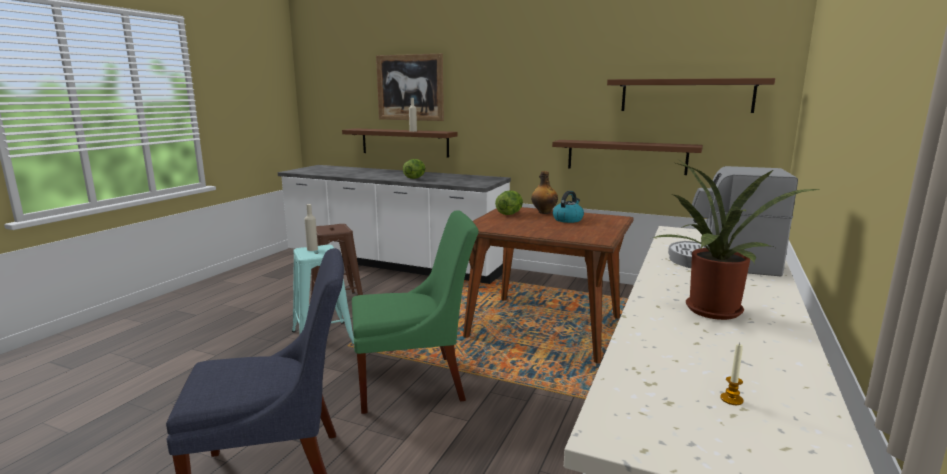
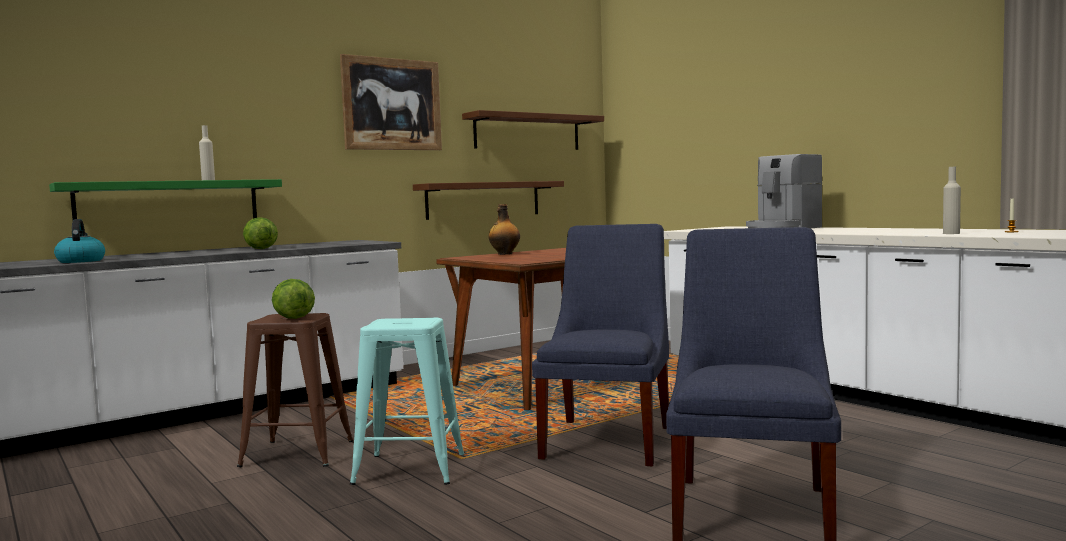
camera: 60 degrees left, 10 degrees down
beige bottle [304,204,318,251] -> beige bottle moved to [943,167,961,234]
brown shelf [342,128,458,158] -> green shelf [49,179,282,220]
green chair [352,210,479,414] -> blue chair [532,224,669,466]
picture [376,54,444,121] -> picture moved to [340,54,442,150]
lettuce [495,191,523,215] -> lettuce moved to [272,279,315,319]
kettle [553,191,584,223] -> kettle moved to [54,219,105,263]
potted plant [653,160,819,320] -> none

